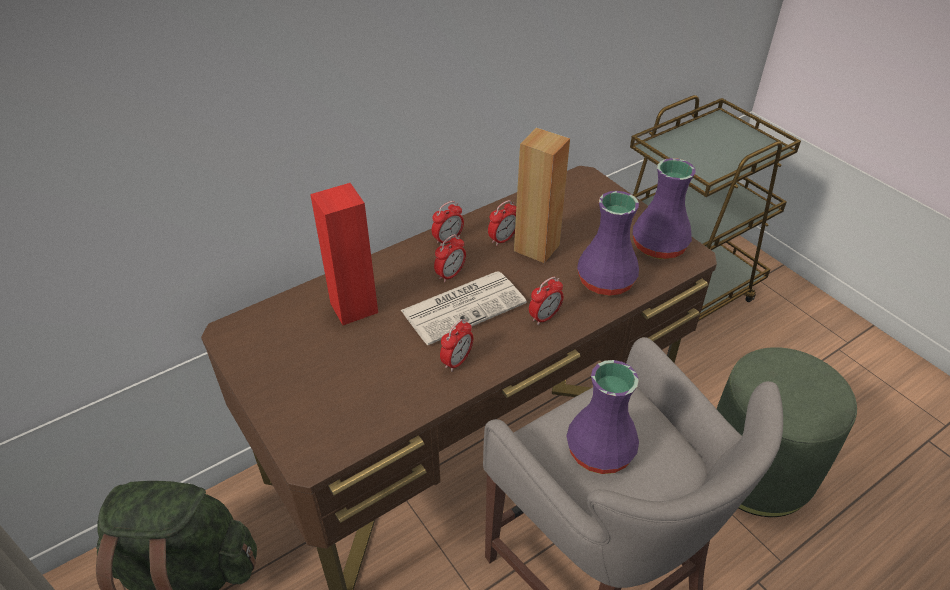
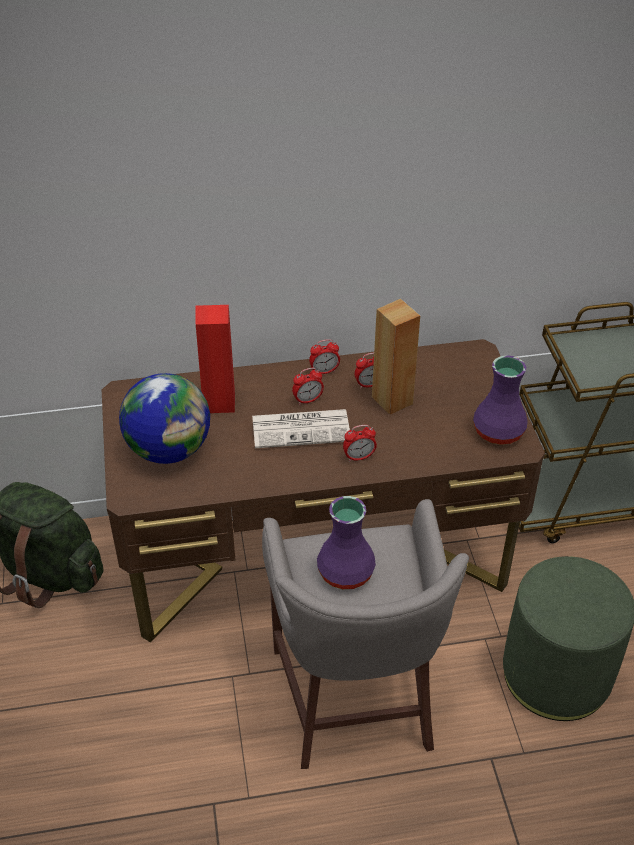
camera: 25 degrees right, 0 degrees up
alarm clock [440,319,473,371] -> none
purple vase [577,191,639,296] -> none
none -> globe [119,373,210,464]

